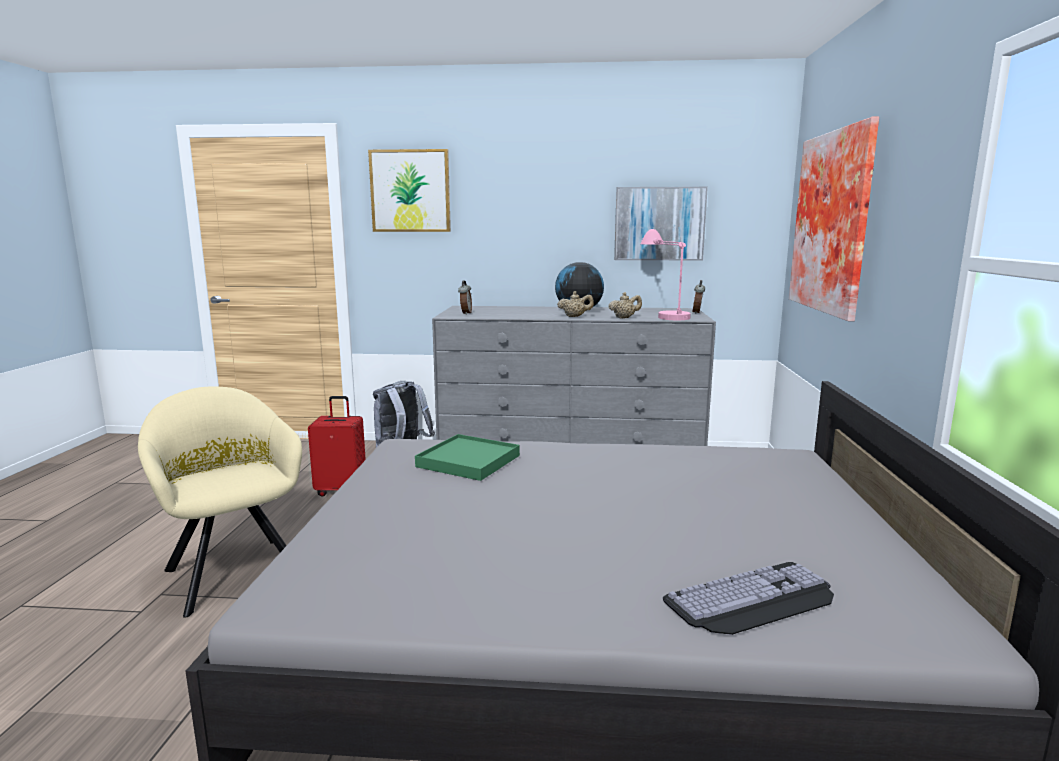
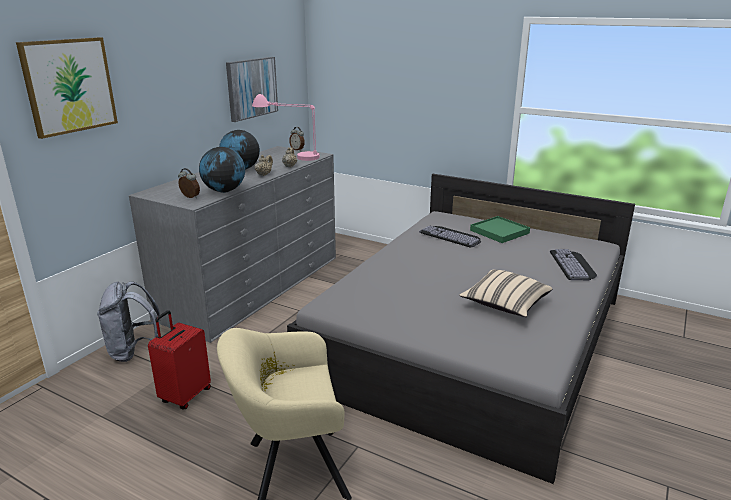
camera: 65 degrees left, 10 degrees up
green tray [415,434,520,481] -> green tray moved to [470,216,530,243]
picture [789,116,879,321] -> none
none -> globe [199,147,245,193]
none -> keyboard [419,226,481,247]
none -> beige pillow [459,270,553,317]

